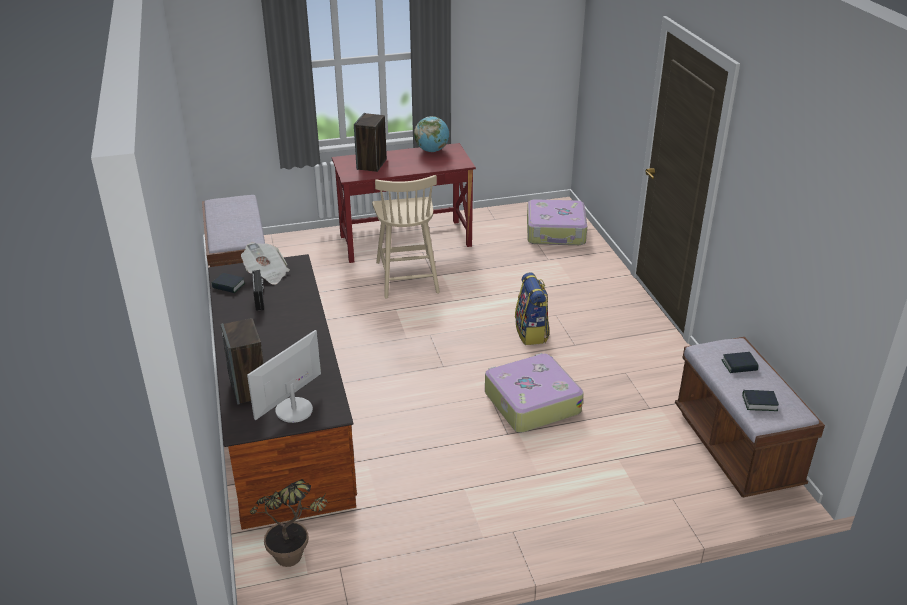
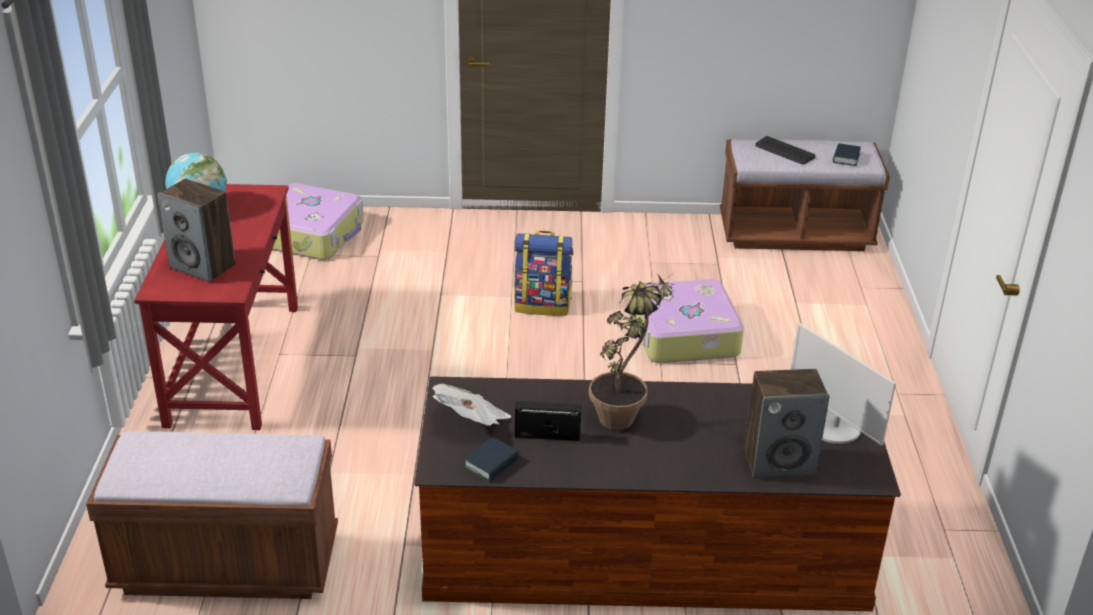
camera: 75 degrees left, 0 degrees up
potted plant [250,479,327,567] -> potted plant moved to [589,272,675,430]
beige chair [372,175,440,299] -> none
book [722,352,759,373] -> keyboard [755,136,815,164]

